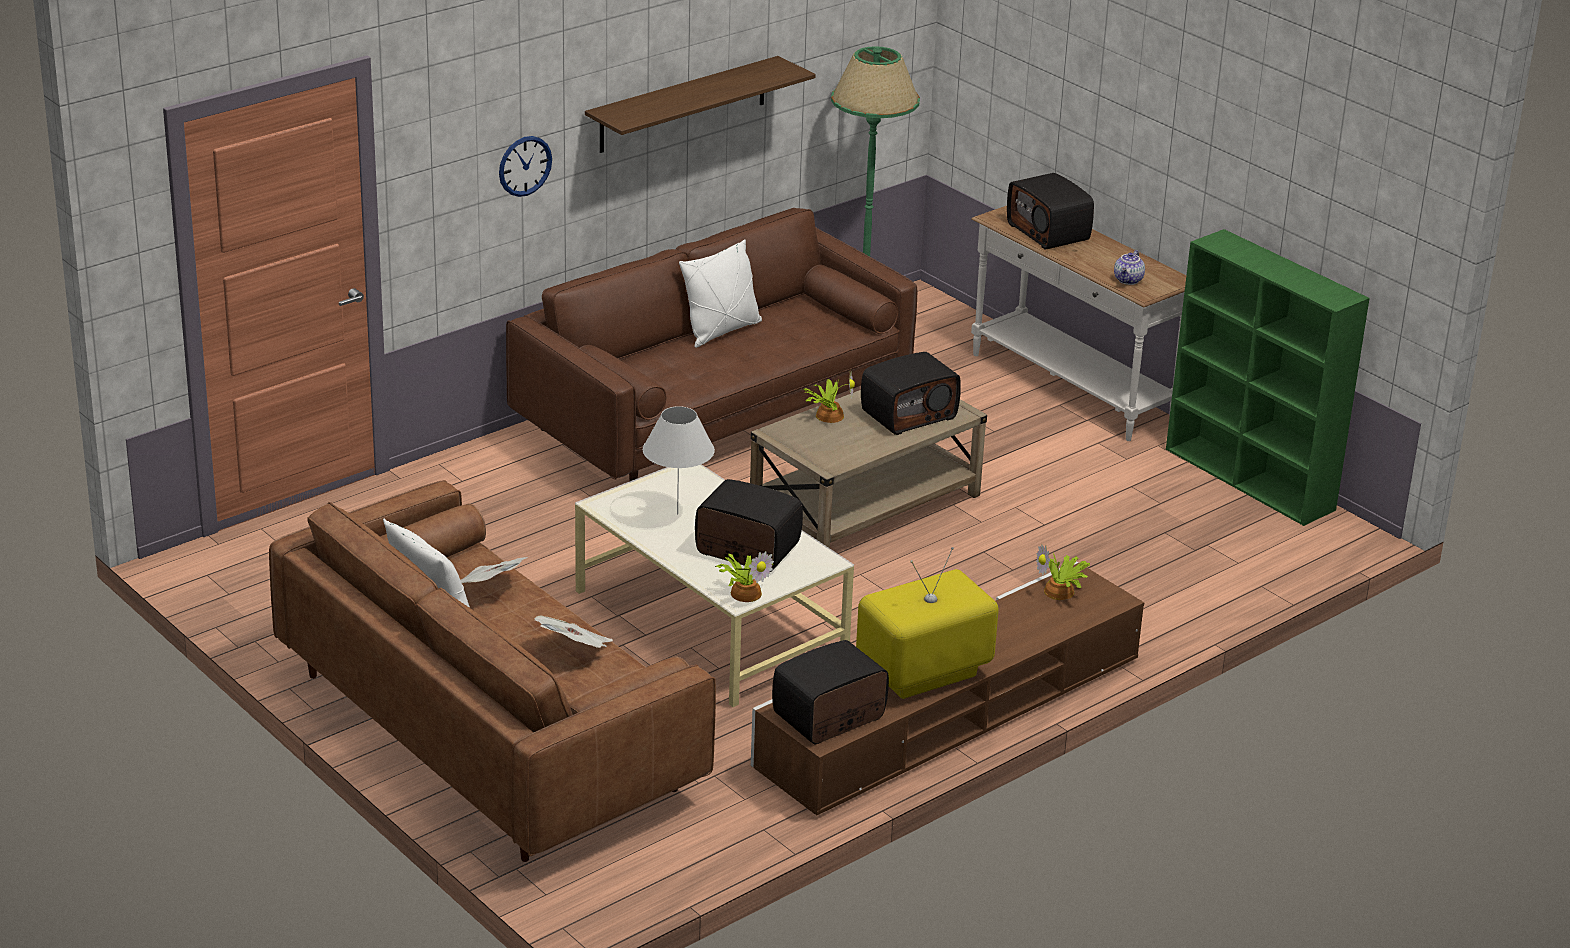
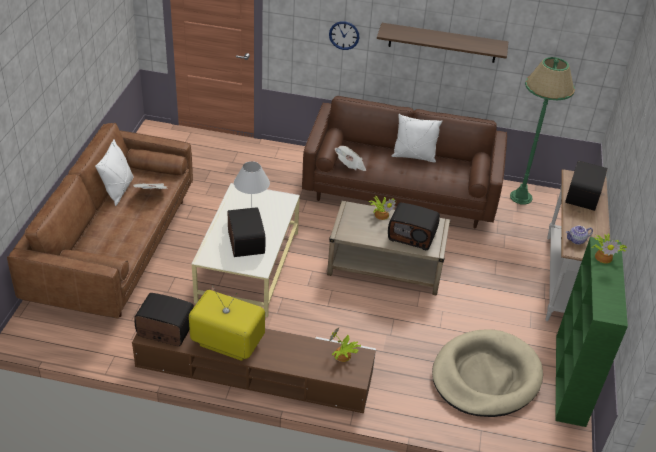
camera: 50 degrees right, 10 degrees up
newspaper [534,616,613,648] -> newspaper moved to [335,146,366,171]
potted plant [715,551,774,602] -> potted plant moved to [591,234,627,264]
none -> beige dog bed [432,329,543,417]

